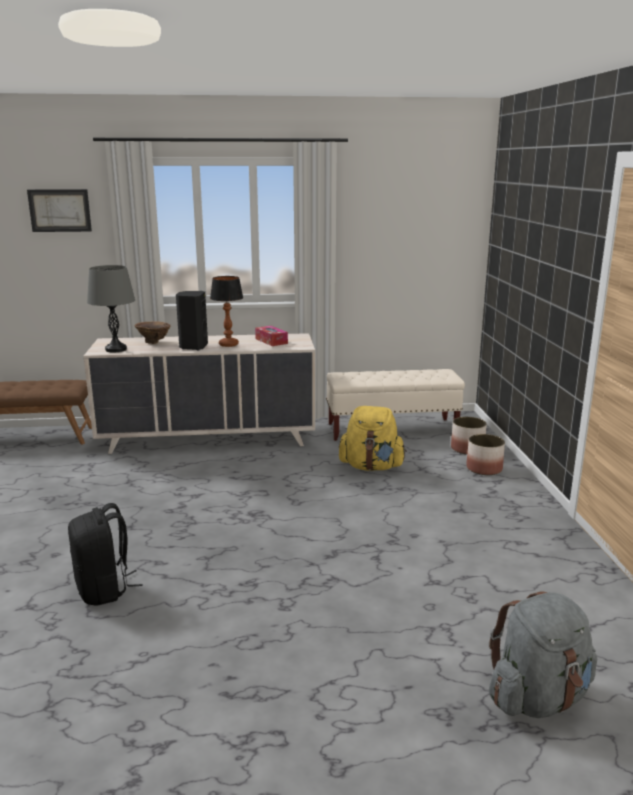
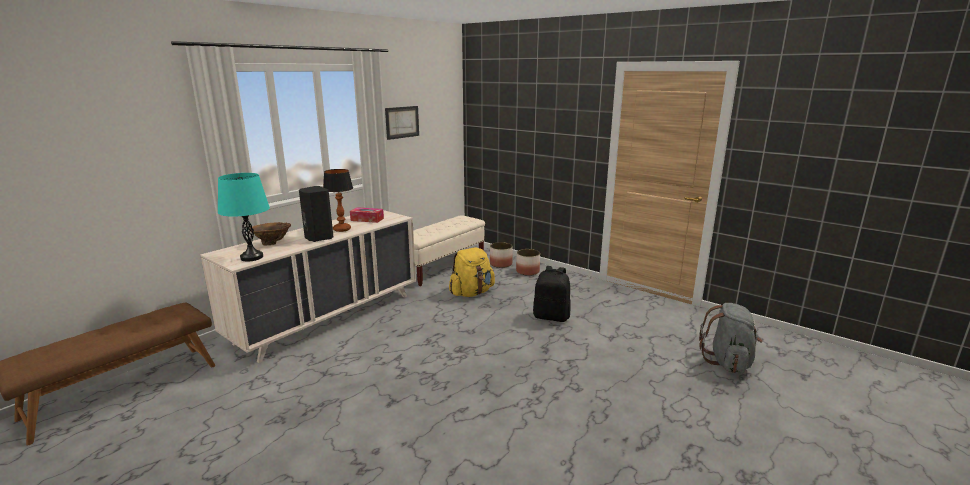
camera: 45 degrees left, 0 degrees up
picture [27,189,92,232] -> picture moved to [385,106,419,140]
black backpack [68,503,143,605] -> black backpack moved to [533,266,571,322]
grey table lamp [87,265,135,353] -> turquoise table lamp [218,173,270,262]

